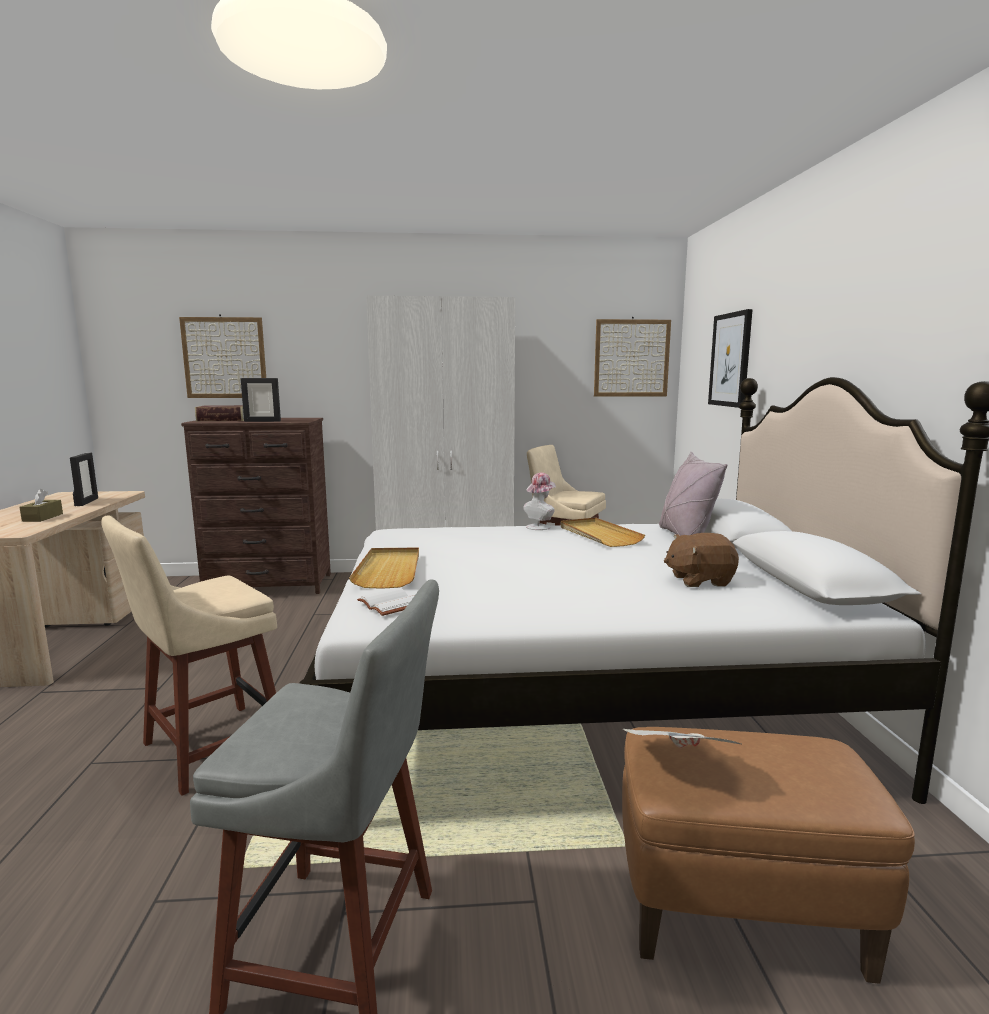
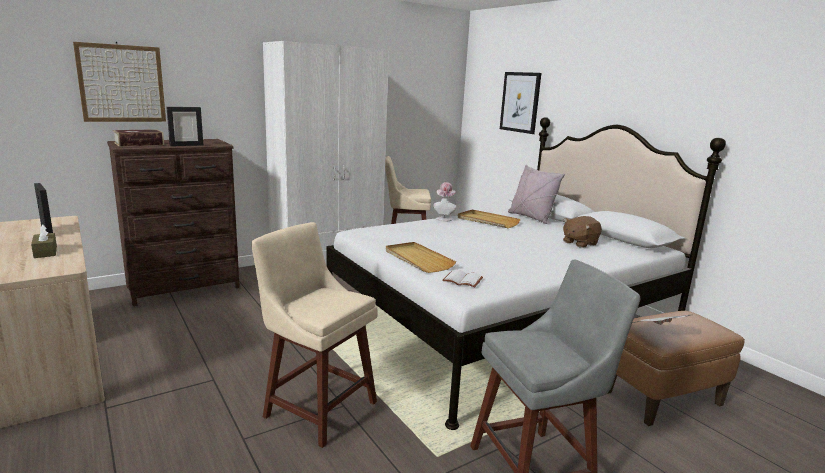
camera: 30 degrees left, 5 degrees up
beige chair [101,515,277,796] -> beige chair turned 105 degrees clockwise [251,222,378,448]
picture [594,317,671,397] -> none

